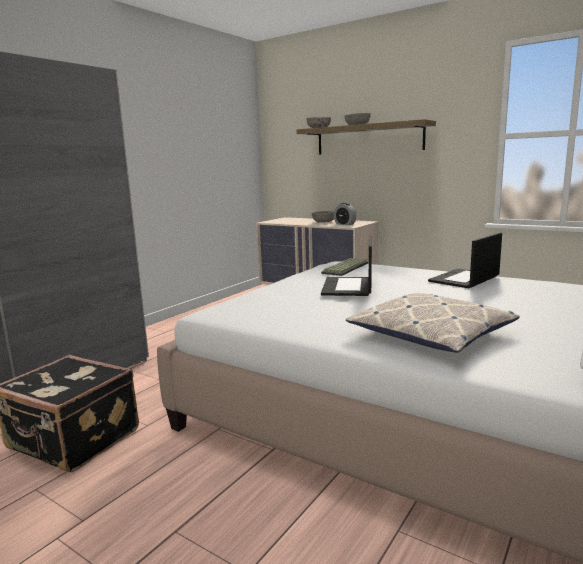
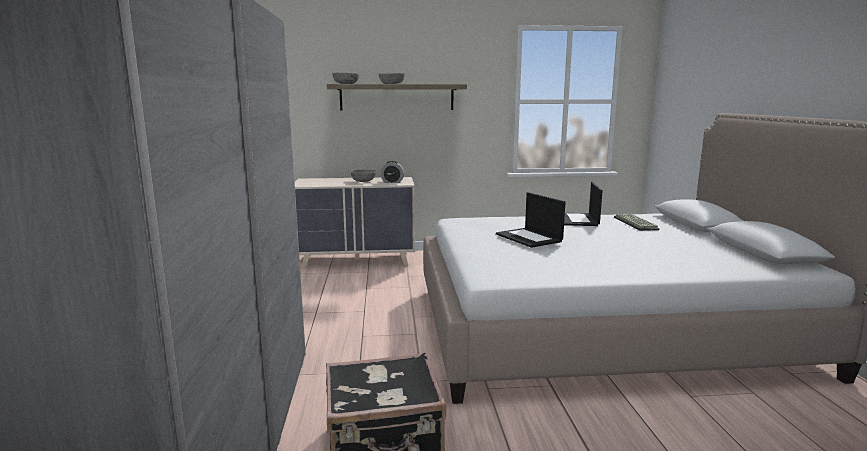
camera: 40 degrees left, 0 degrees up
keyboard [321,258,368,276] -> keyboard moved to [614,214,659,231]
pillow [346,293,520,353] -> none

